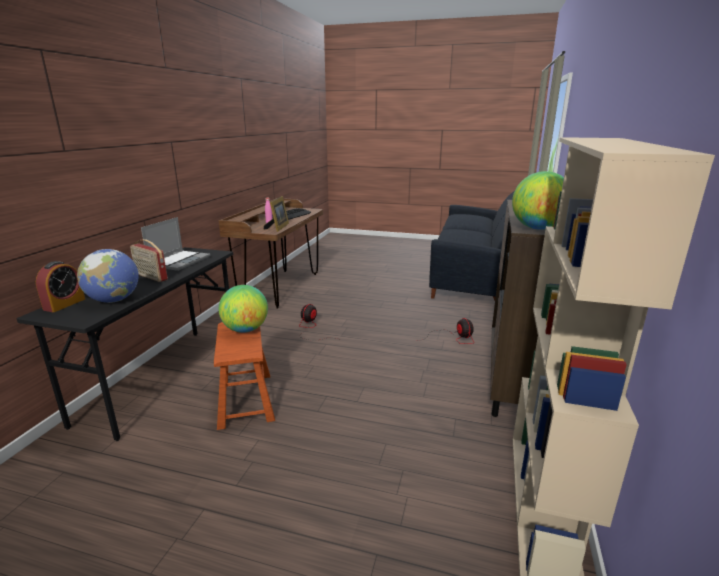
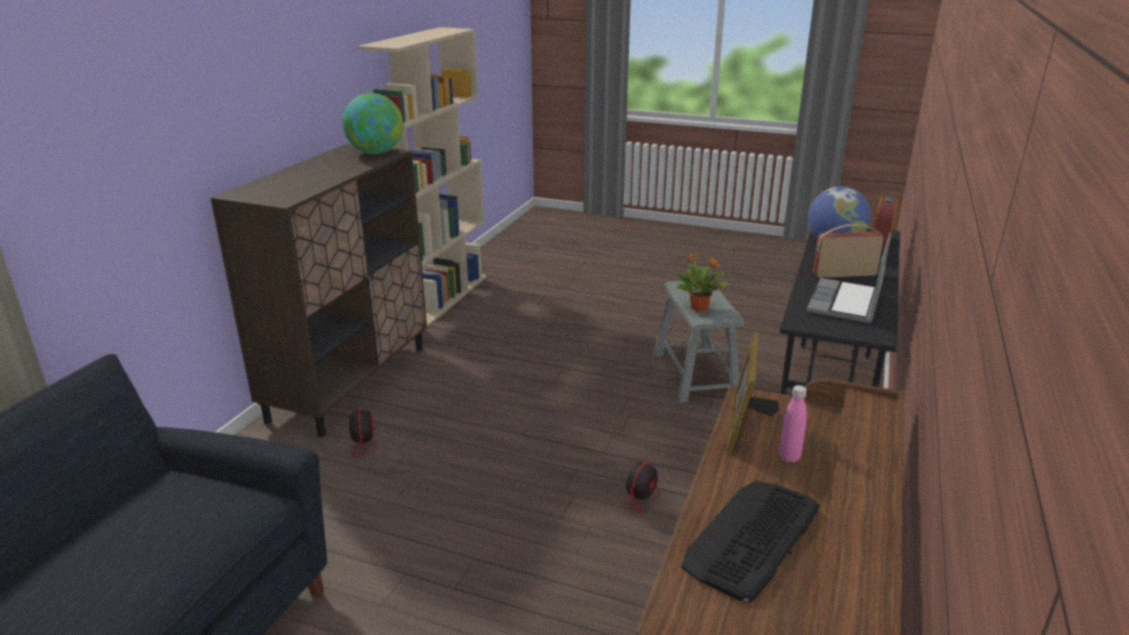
camera: 175 degrees left, 5 degrees up
radio [130,239,168,282] -> radio turned 45 degrees counterclockwise [813,224,884,278]
brown stool [214,322,275,430] -> grey stool [653,281,744,403]
globe [219,285,268,333] -> potted plant [675,252,729,312]

